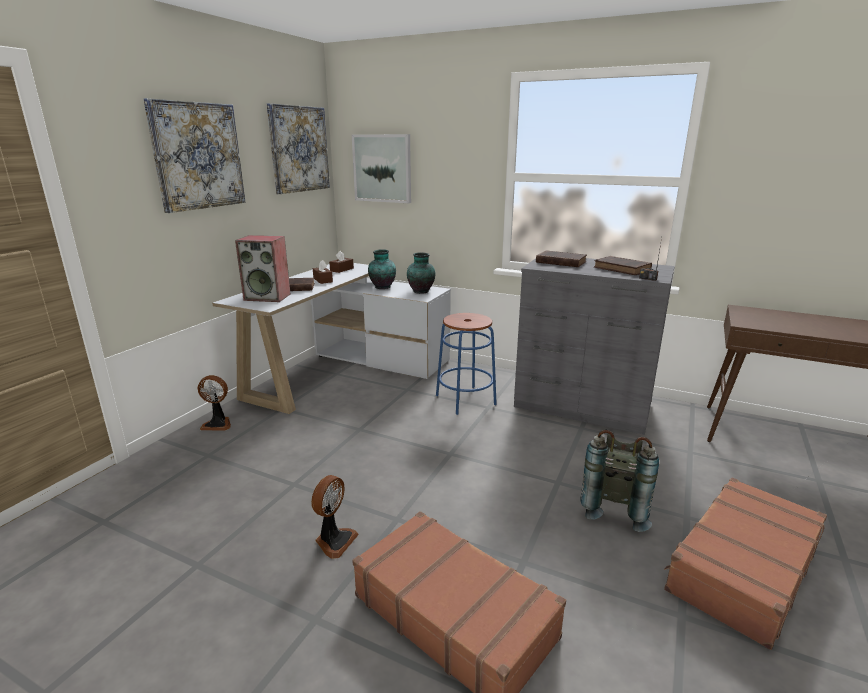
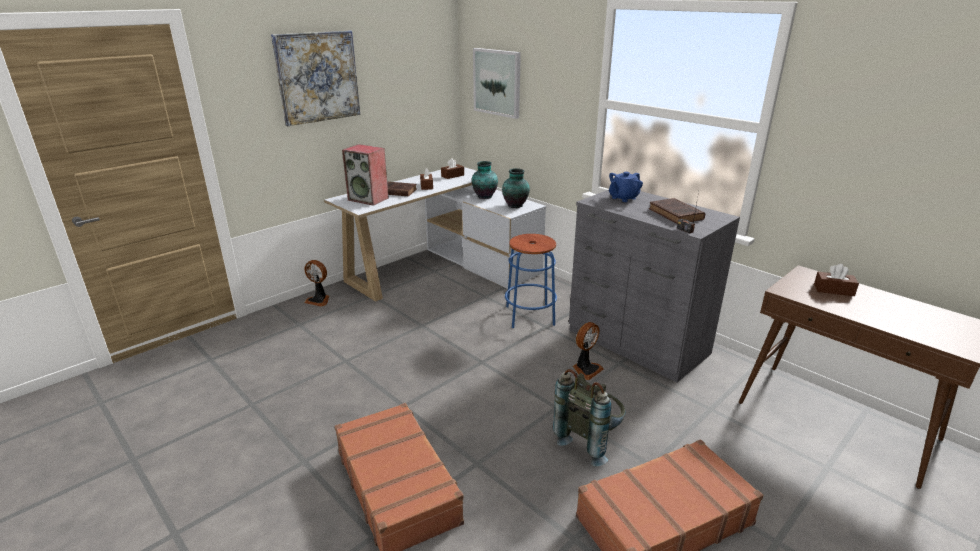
camera: 20 degrees right, 5 degrees up
picture [267,103,330,194] -> none
fan [311,475,359,559] -> fan moved to [573,322,604,380]
brown book [536,251,587,267] -> blue teapot [609,172,643,202]
none -> brown tissue box [814,264,859,296]

